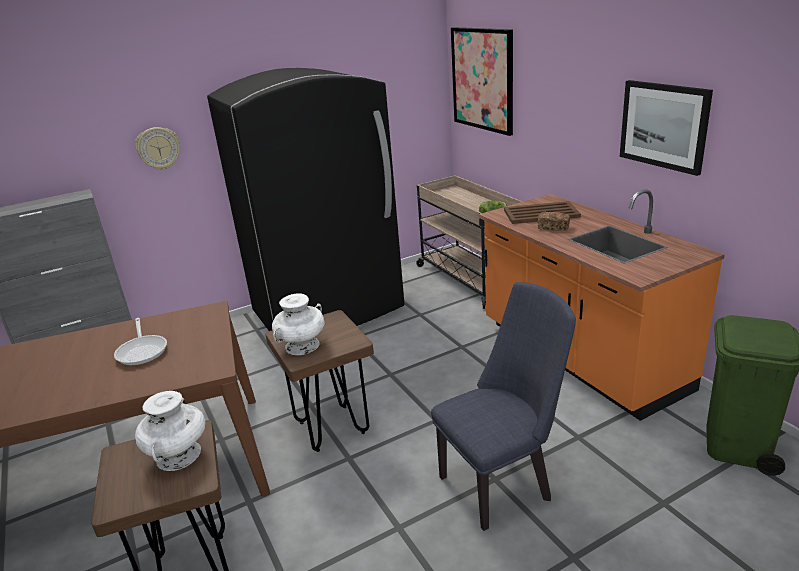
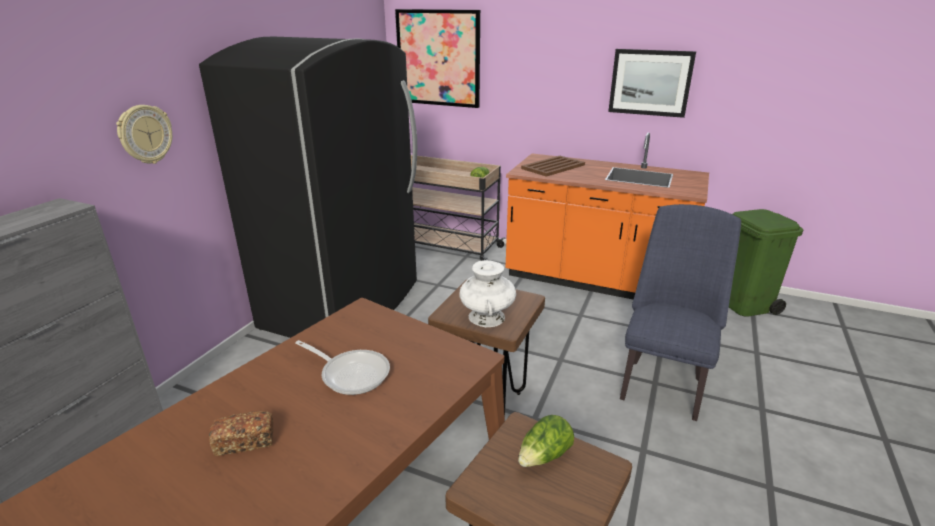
camera: 40 degrees left, 0 degrees up
white vase [135,391,205,471] -> lettuce [518,415,574,467]
bread [538,212,570,231] -> bread moved to [209,411,273,456]

